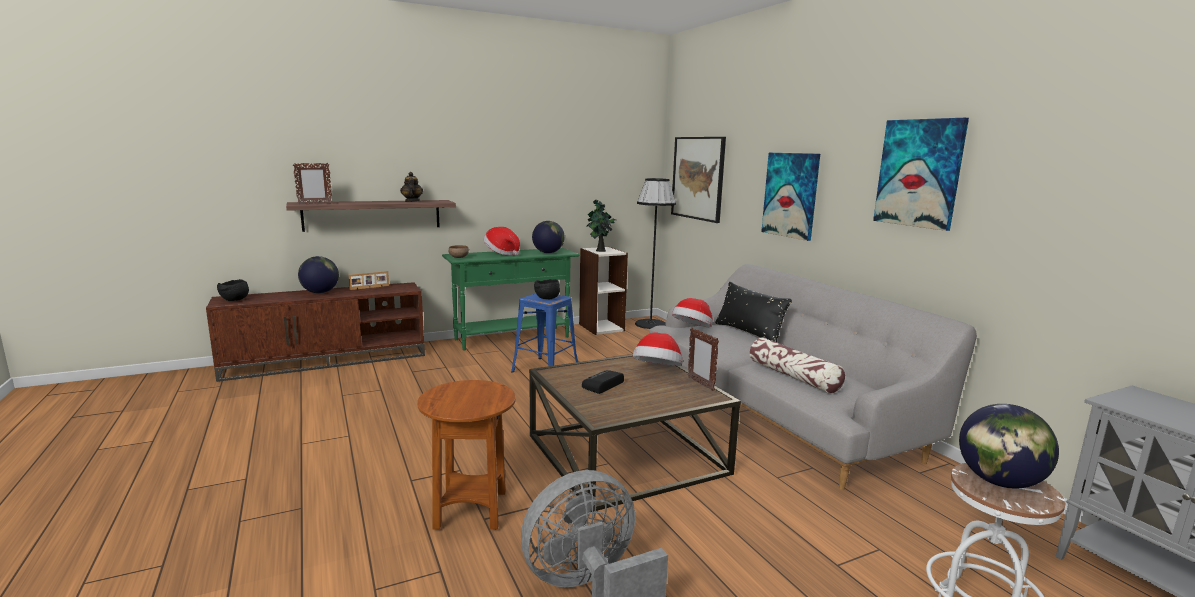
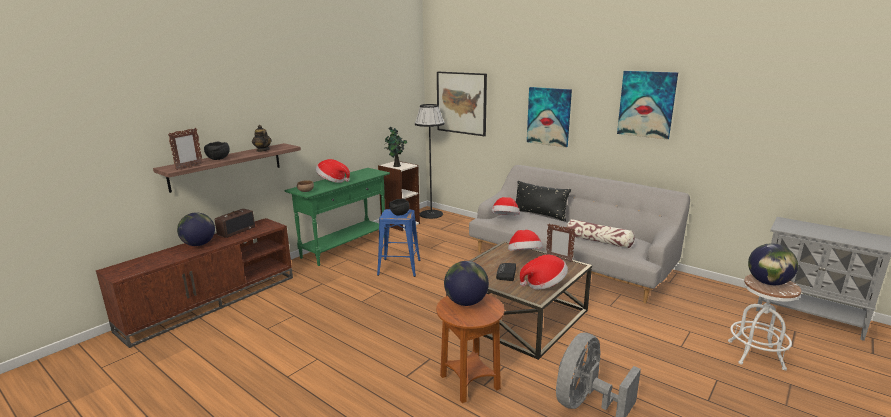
camera: 25 degrees left, 5 degrees up
black bowl [217,279,249,301] -> black bowl moved to [204,142,230,160]
picture frame [349,271,389,290] -> radio [214,209,255,238]
globe [532,221,565,253] -> globe moved to [444,261,489,306]
none -> hat [520,255,568,290]

